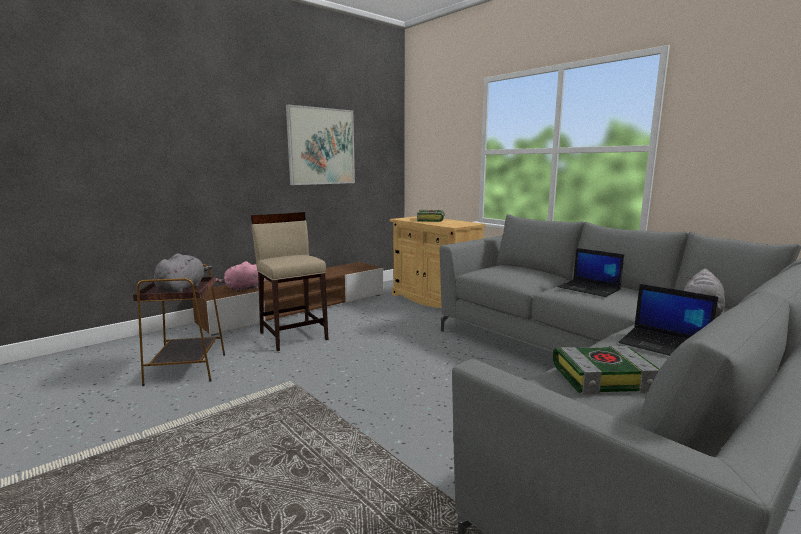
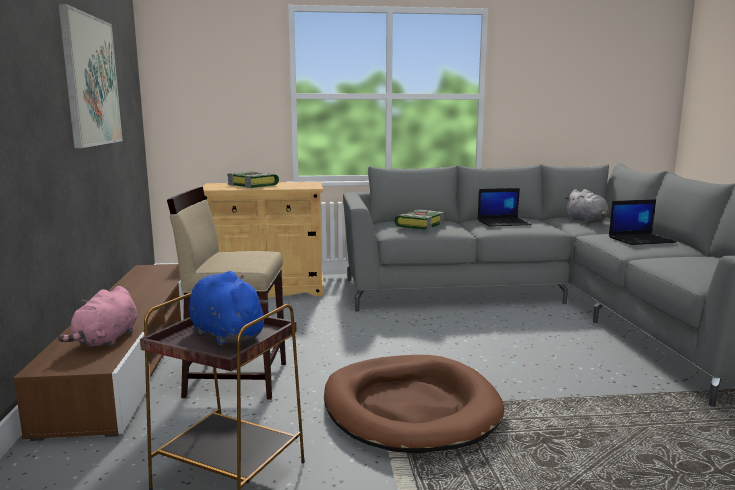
camera: 55 degrees left, 0 degrees up
grey plush toy [154,253,212,293] -> blue plush toy [189,271,268,345]
book [553,346,660,395] -> book moved to [394,209,444,230]
none -> brown dog bed [324,355,505,454]

